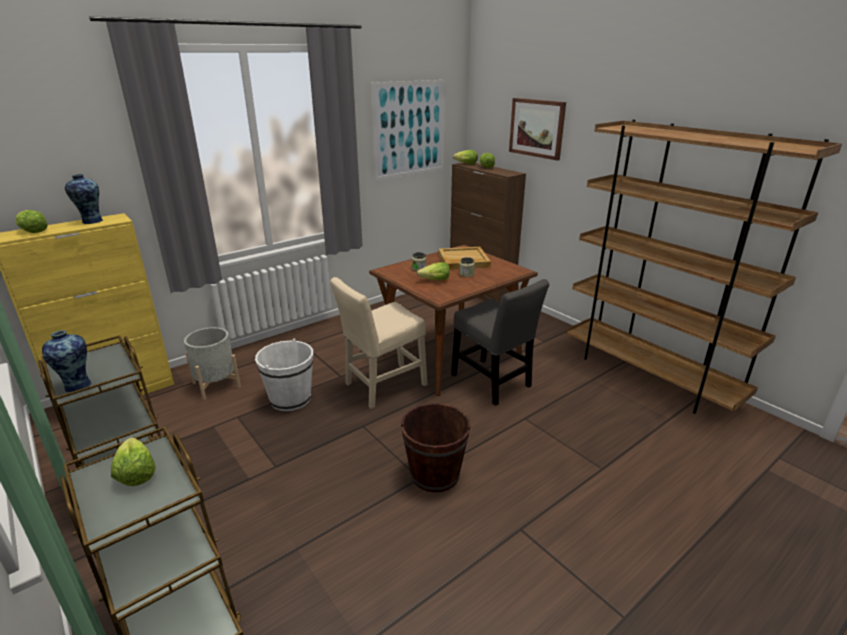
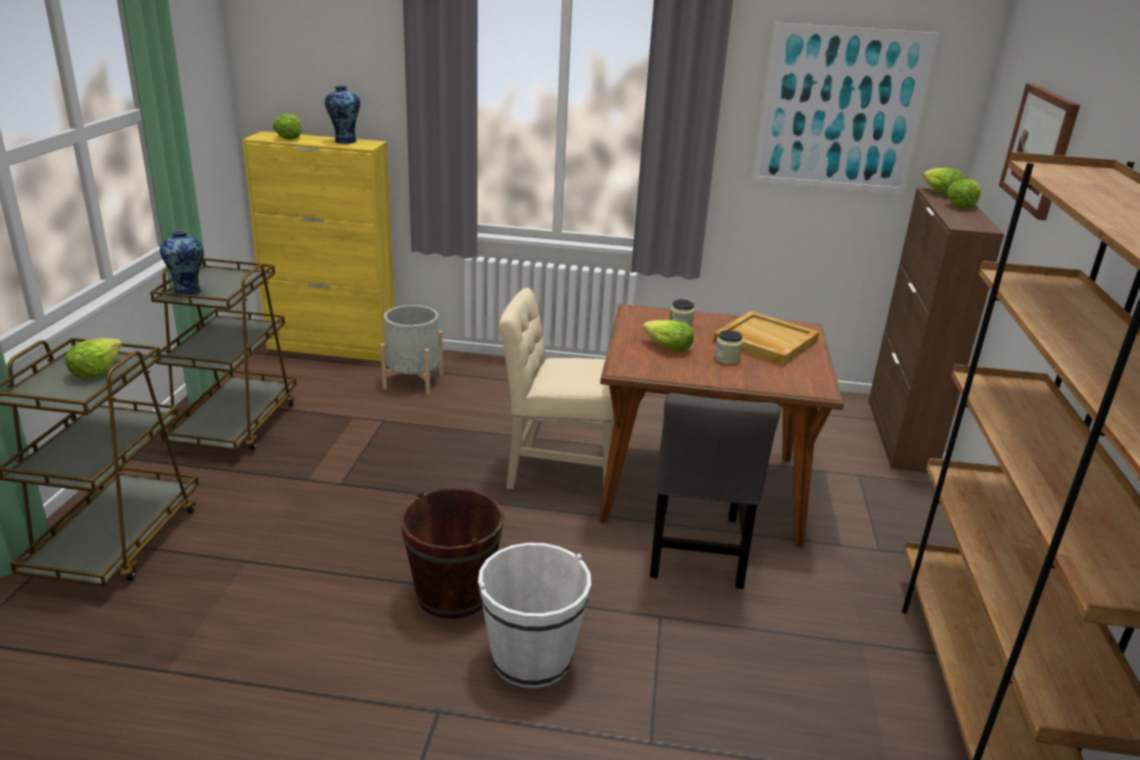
camera: 45 degrees right, 0 degrees up
white bucket [255,339,313,411] -> white bucket moved to [478,543,591,688]

